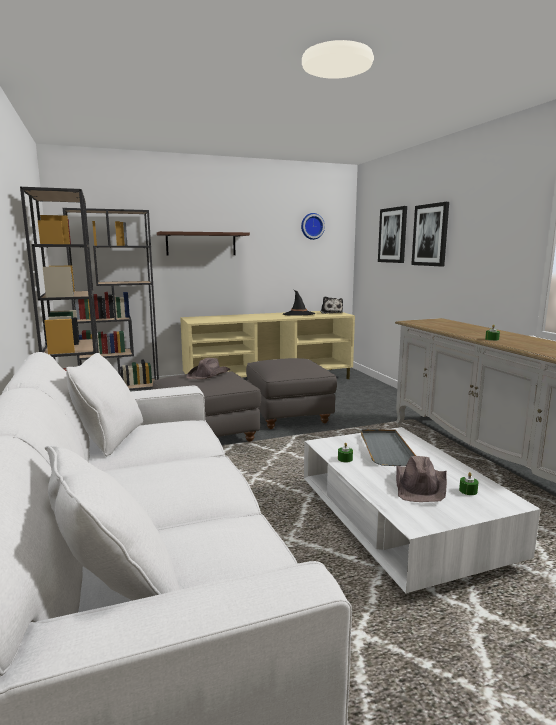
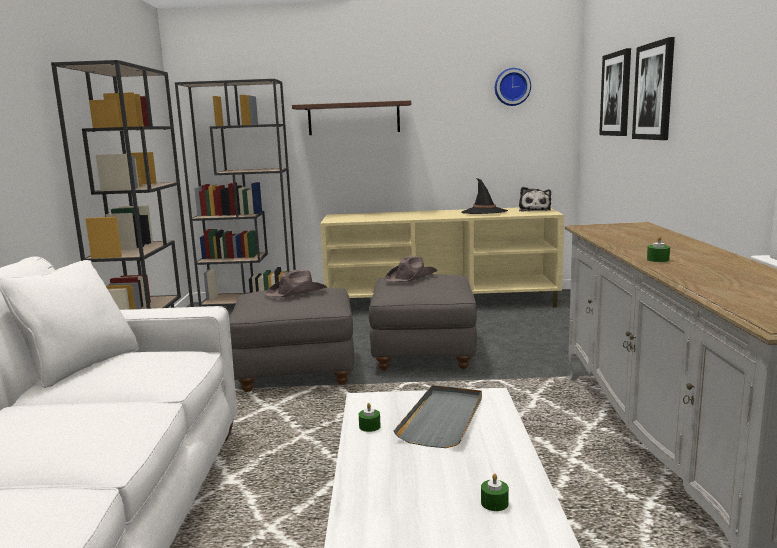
camera: 20 degrees right, 0 degrees up
brown hat [396,456,447,502] -> brown hat moved to [385,256,437,282]

